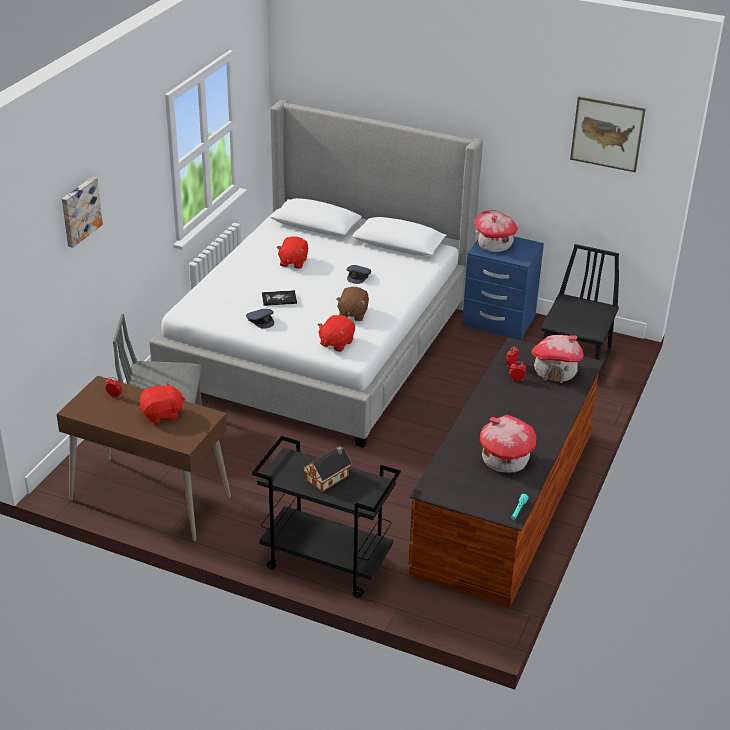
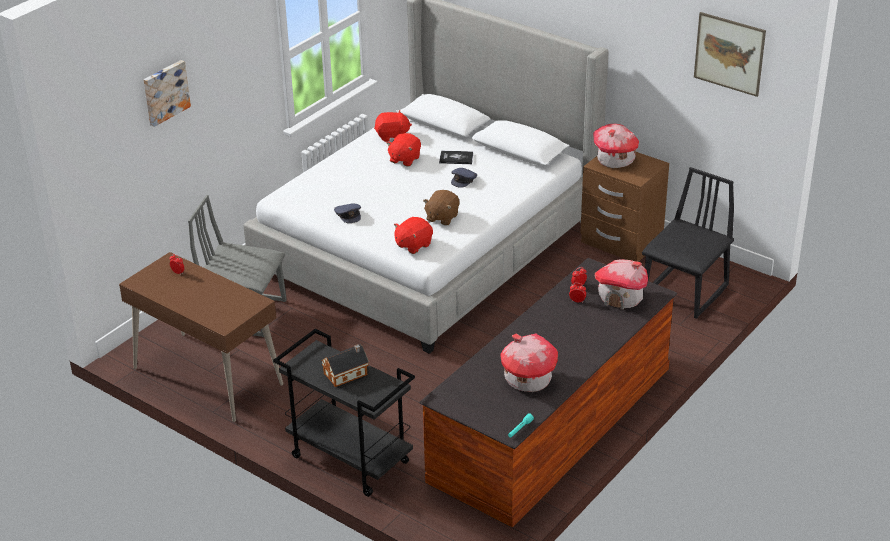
camera: 15 degrees right, 0 degrees up
red plush toy [140,382,186,424] -> red plush toy moved to [374,110,412,142]
book [262,290,297,306] -> book moved to [439,151,473,164]
blue nightstand [463,237,544,340] -> brown nightstand [580,152,669,262]

